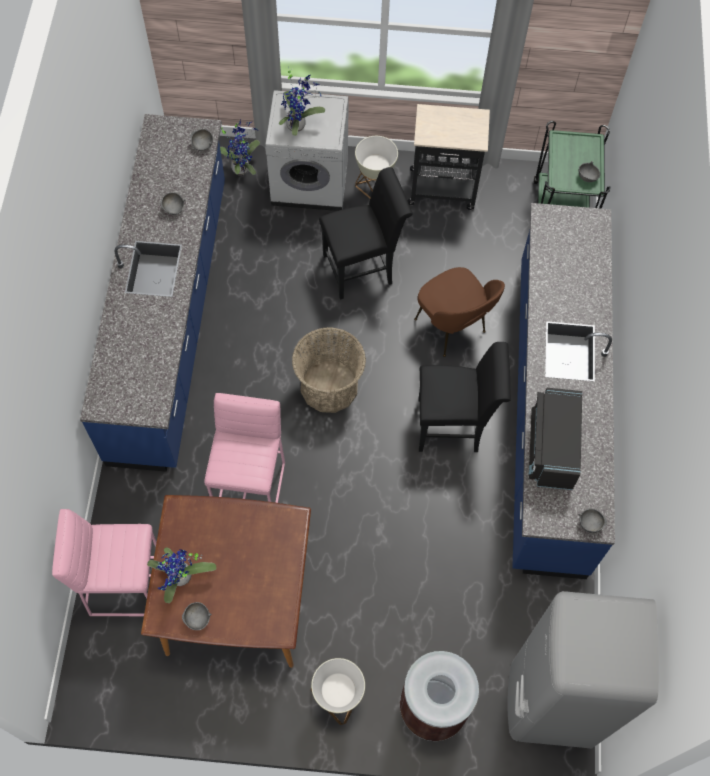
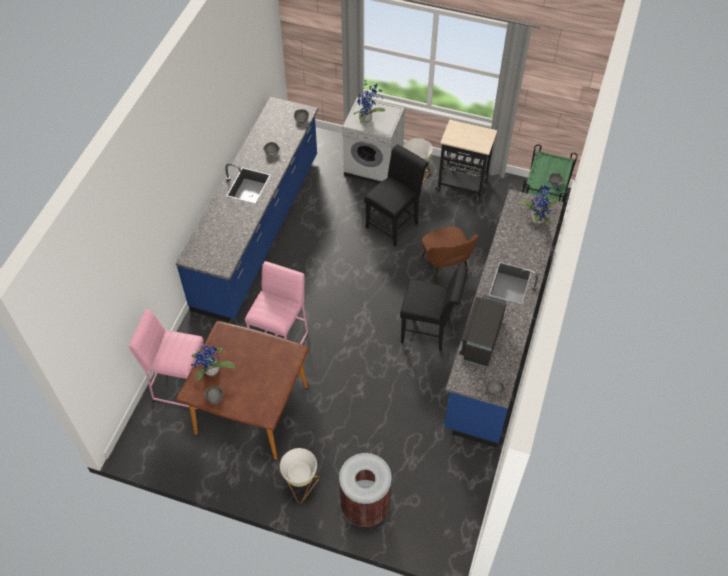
camera: 15 degrees right, 10 degrees down
potted plant [220,120,260,175] -> potted plant moved to [519,180,560,225]
basket [292,327,366,413] -> none
black chair [319,167,413,300] -> black chair turned 45 degrees counterclockwise [364,144,429,246]
grey fridge [507,591,659,749] -> none

